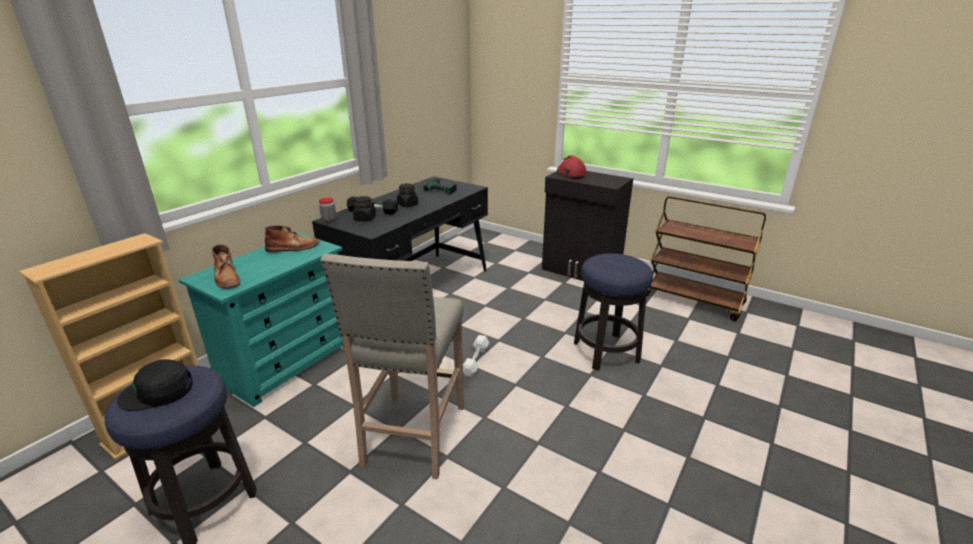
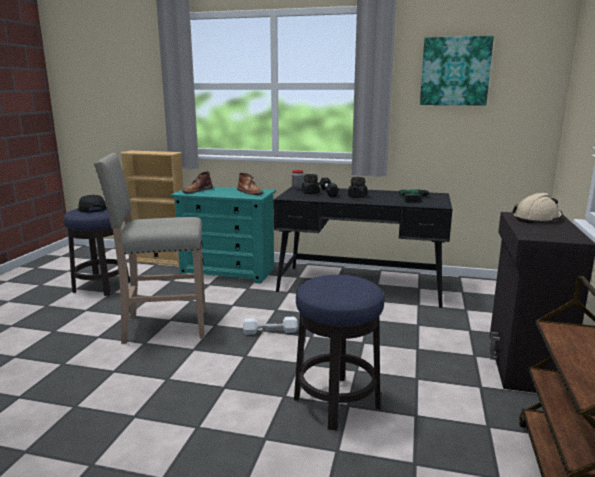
camera: 70 degrees right, 10 degrees down
red hard hat [557,155,587,179] -> beige hard hat [512,193,563,223]
none -> picture [420,36,494,106]

